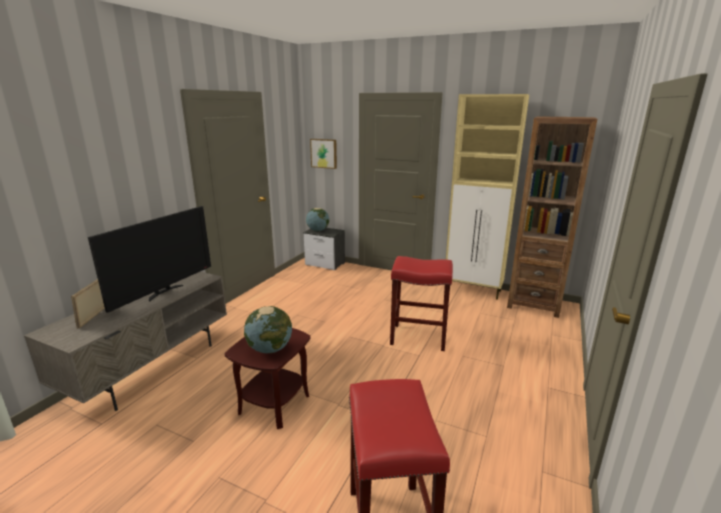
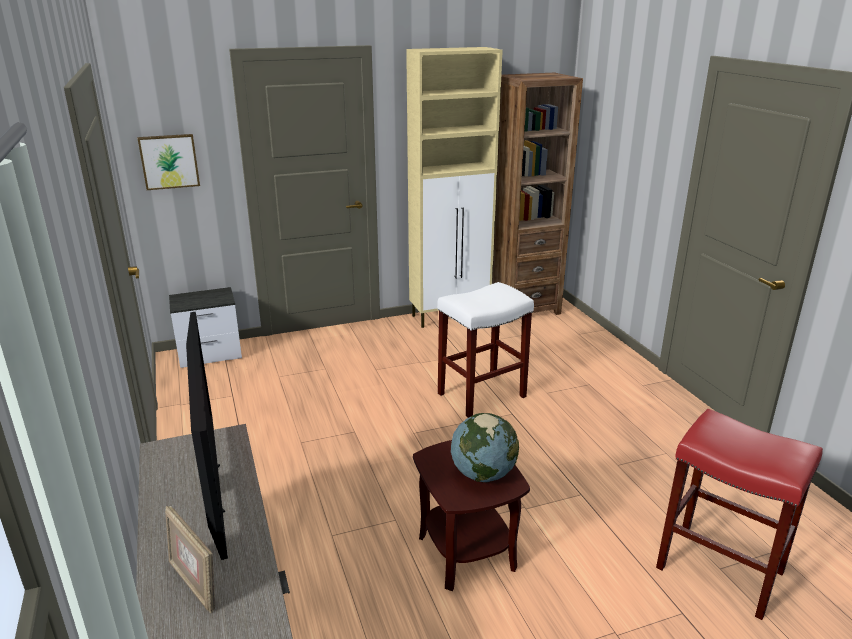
camera: 45 degrees left, 5 degrees up
globe [306,208,329,231] -> none
red stool [390,256,453,351] -> white stool [437,282,534,418]

